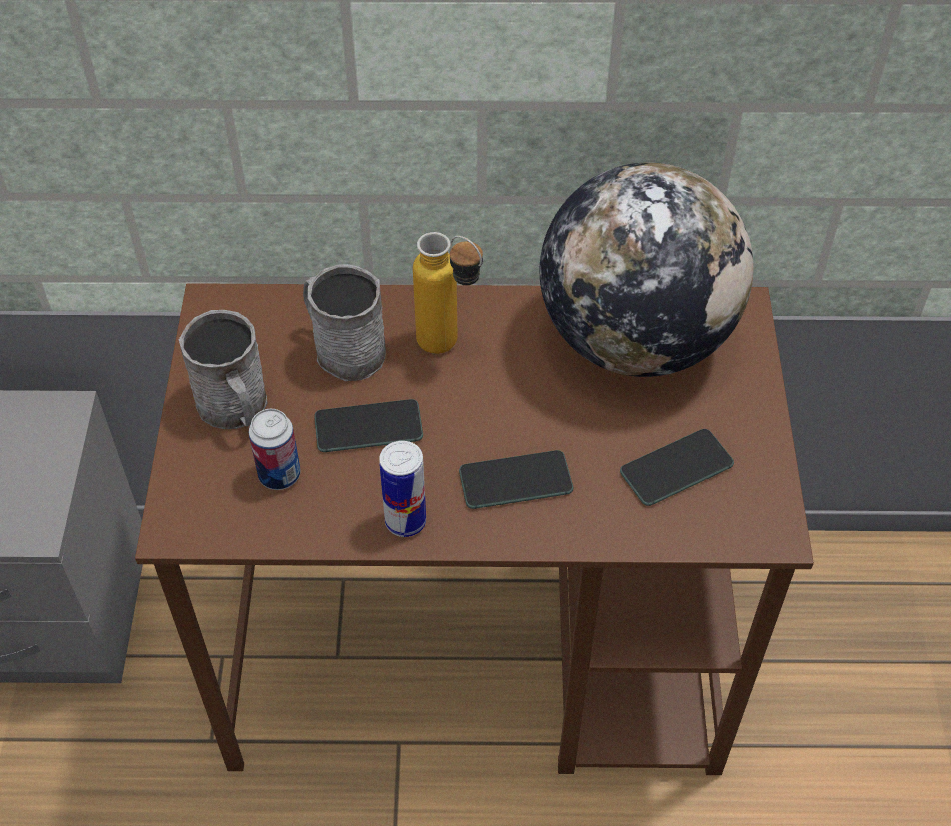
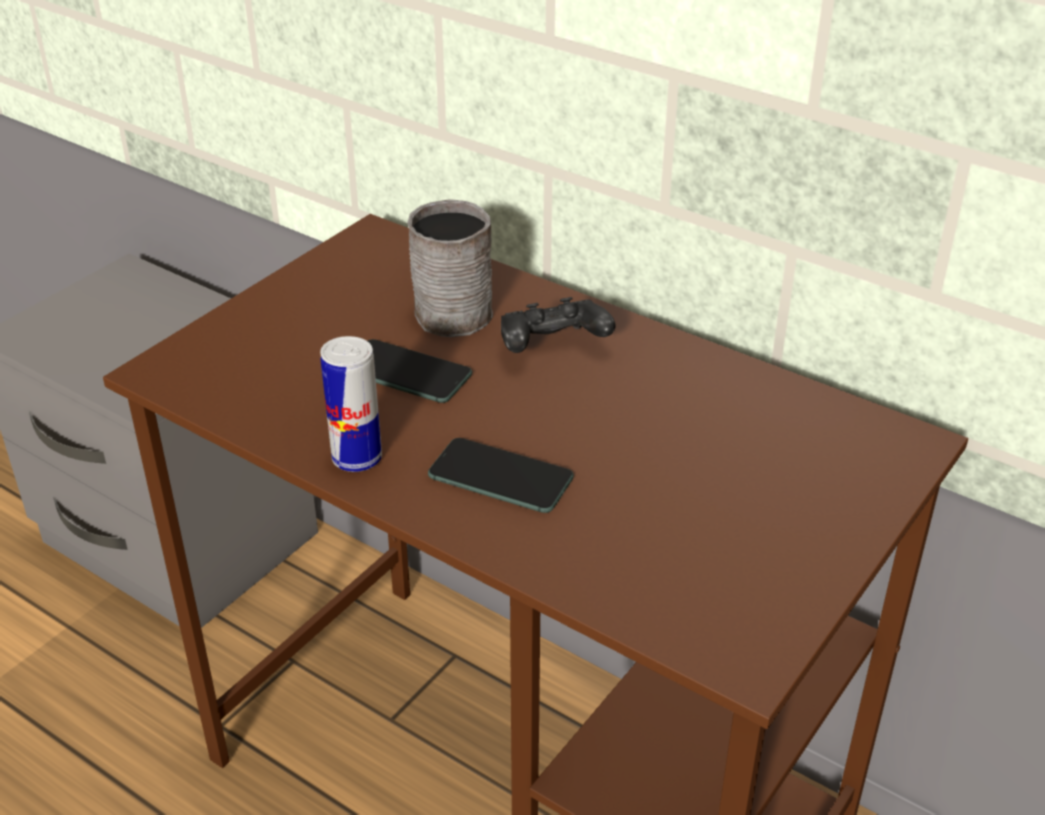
camera: 35 degrees right, 15 degrees down
grey mug [179,310,267,429] -> none
can [249,409,300,490] -> none
bottle [413,232,483,354] -> black game controller [501,297,616,353]
globe [540,163,754,377] -> none
phone [620,429,734,506] -> none

